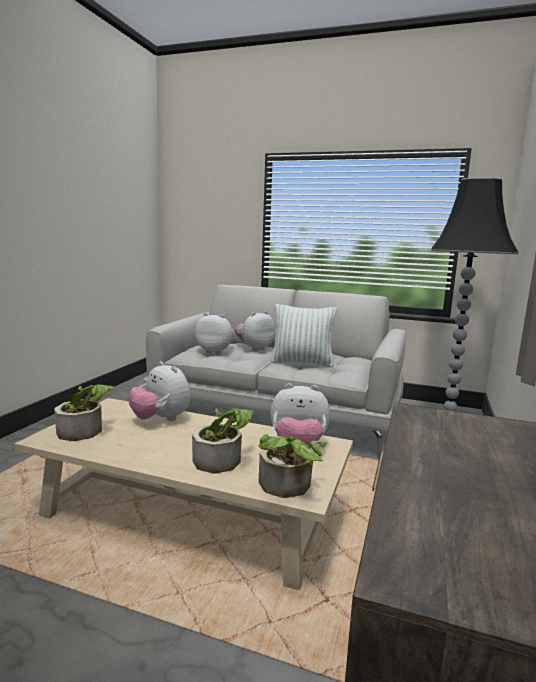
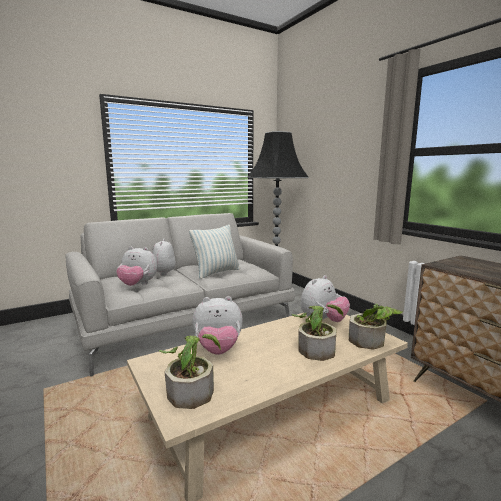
camera: 50 degrees left, 0 degrees up
plush toy [195,313,234,354] -> plush toy turned 135 degrees counterclockwise [116,247,157,286]

